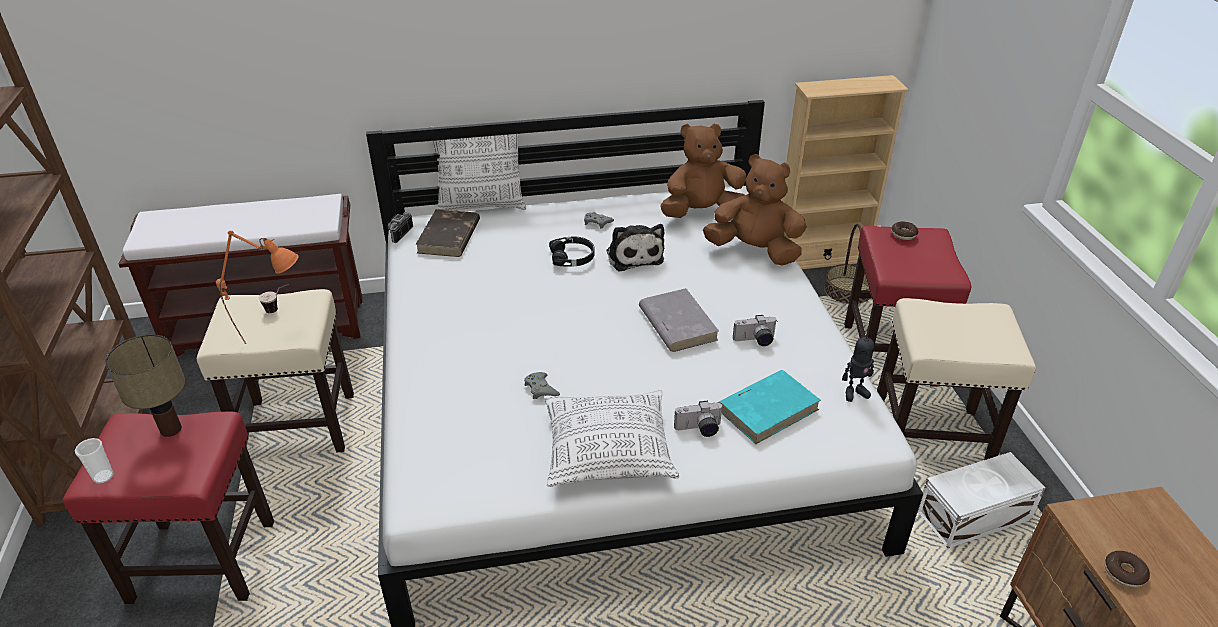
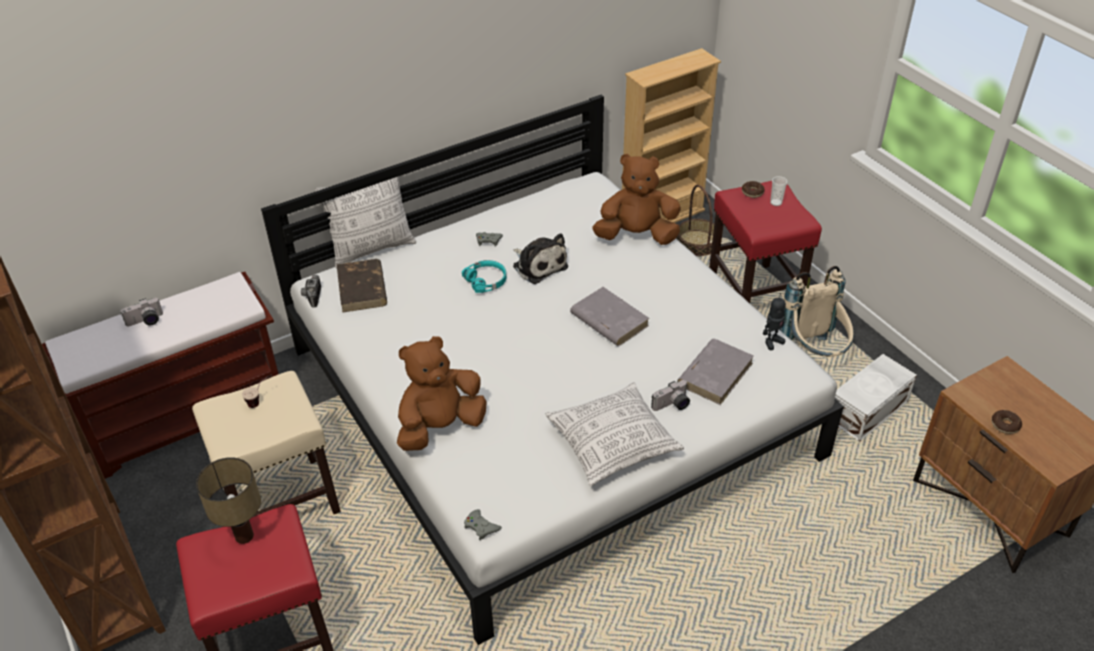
camera: 20 degrees left, 5 degrees up
cup [75,438,114,484] -> cup moved to [770,176,788,206]
orange table lamp [216,230,298,344] -> none
grey game controller [524,372,560,399] -> grey game controller moved to [464,509,502,540]
black headphones [549,236,595,267] -> turquoise headphones [462,260,506,293]
brown plush toy [660,123,746,218] -> brown plush toy moved to [397,336,487,451]
turquoise book [718,370,821,444] -> grey book [677,339,754,405]
camera [733,315,777,346] -> camera moved to [120,298,163,326]
beige stool [877,298,1036,460] -> beige backpack [779,266,854,357]

